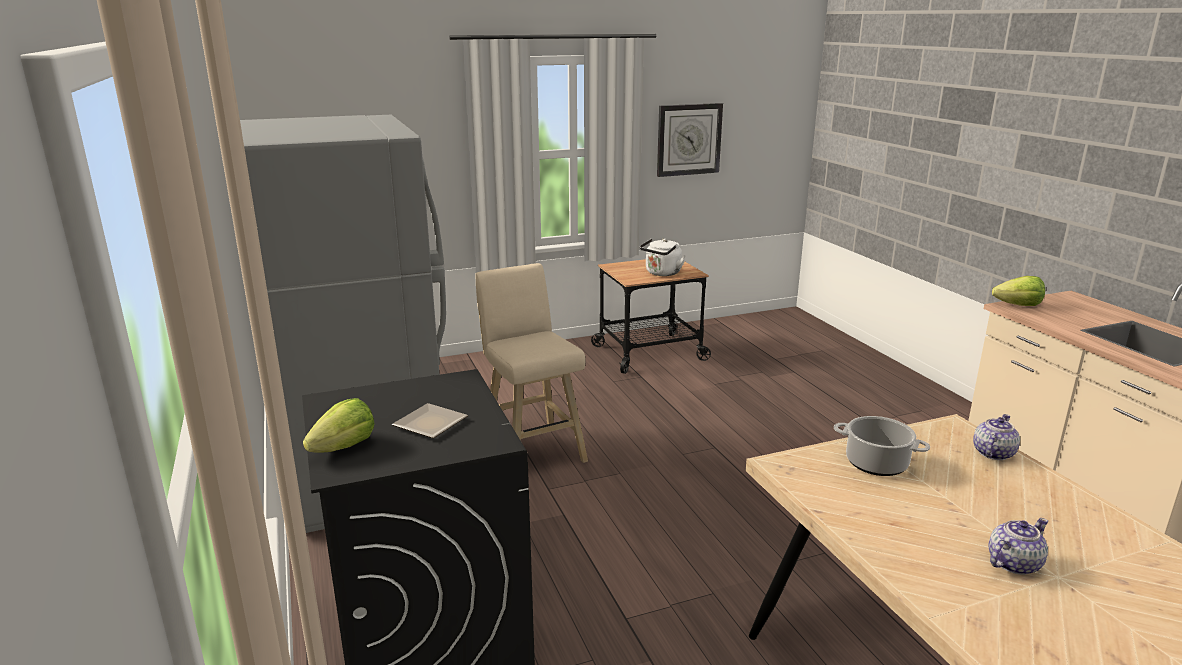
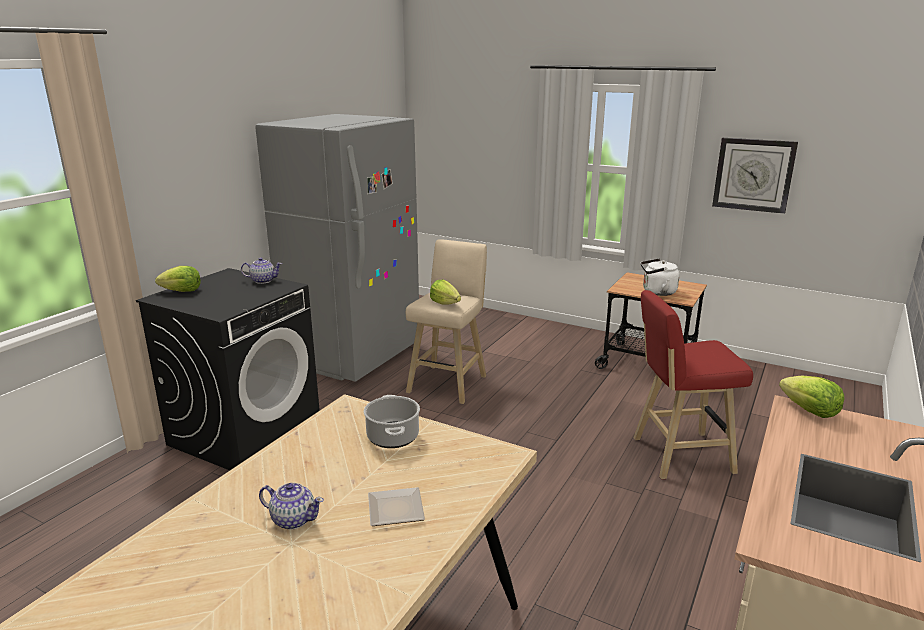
camera: 50 degrees right, 0 degrees up
plate [392,403,468,438] -> plate moved to [368,487,425,526]
teapot [973,414,1020,460] -> teapot moved to [241,258,282,284]
none -> lettuce [430,280,461,305]
none -> red stool [633,290,753,479]

